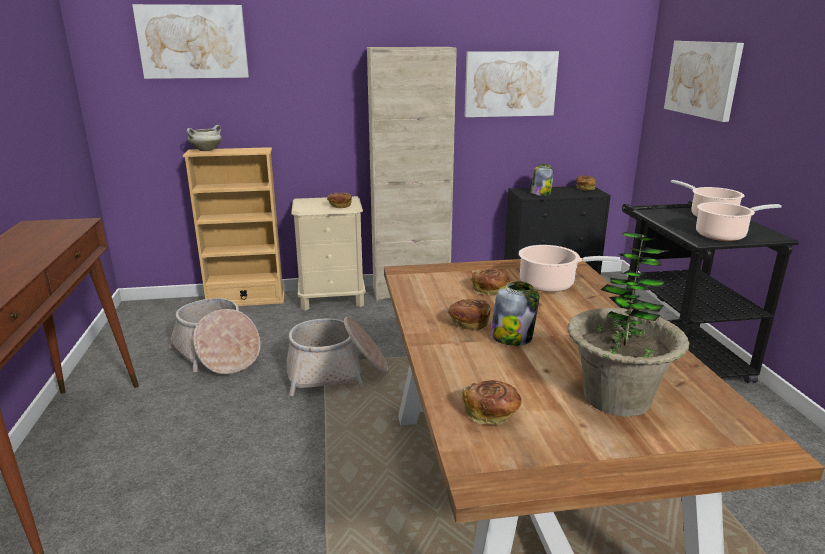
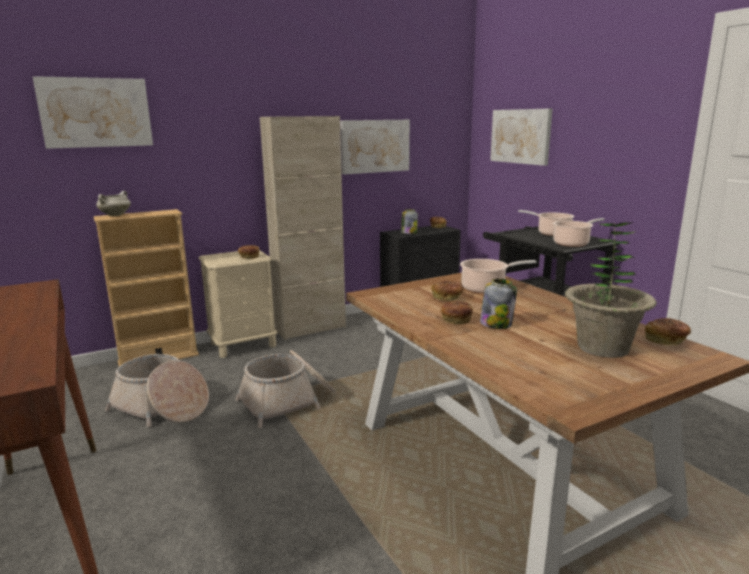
camera: 20 degrees left, 5 degrees down
bread [462,380,522,425] -> bread moved to [645,318,691,346]

